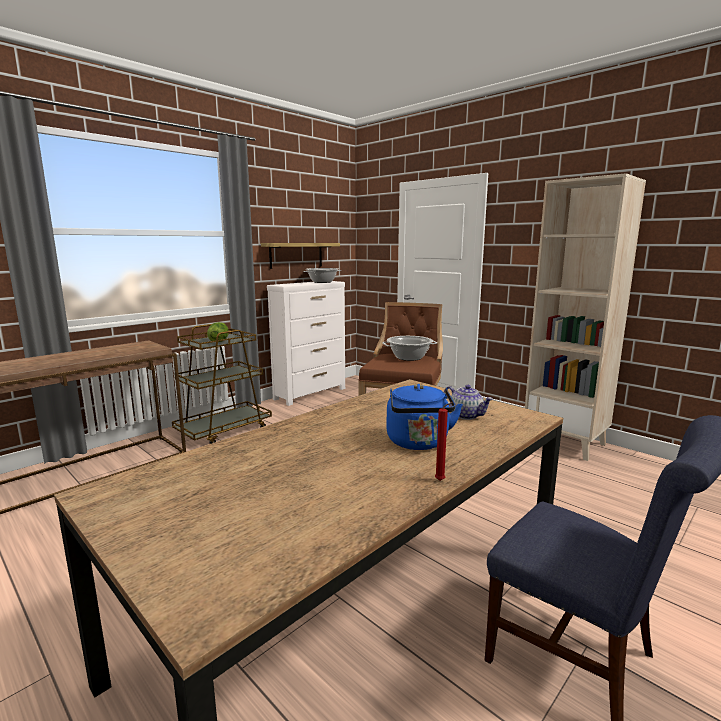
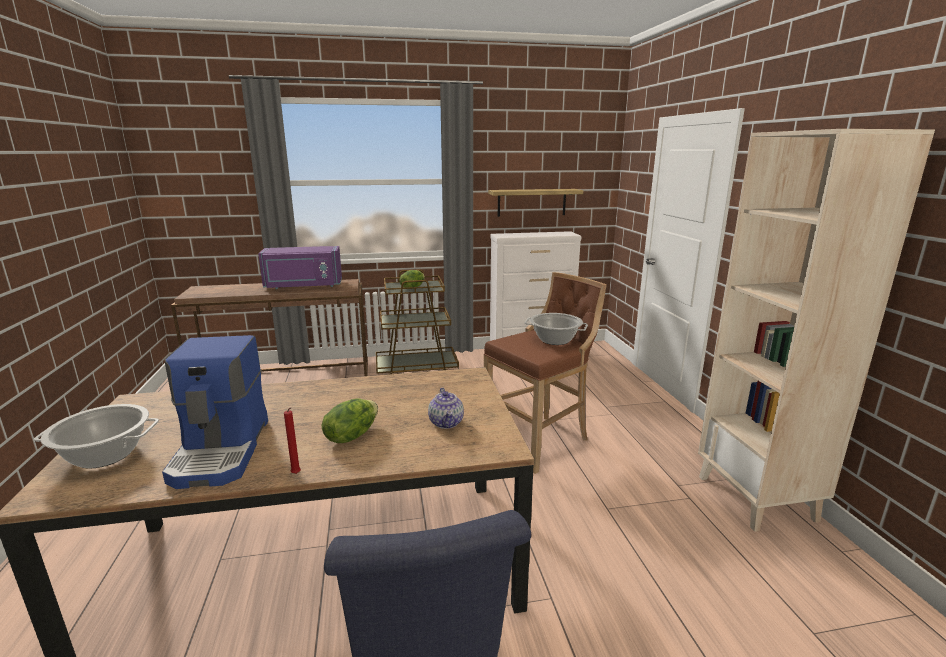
camera: 35 degrees right, 5 degrees up
cooking pot [303,268,341,283] -> cooking pot moved to [34,404,159,469]
blue kettle [386,384,463,450] -> lettuce [322,399,378,443]
none -> coffee machine [162,335,268,489]
none -> purple microwave [258,246,342,289]

